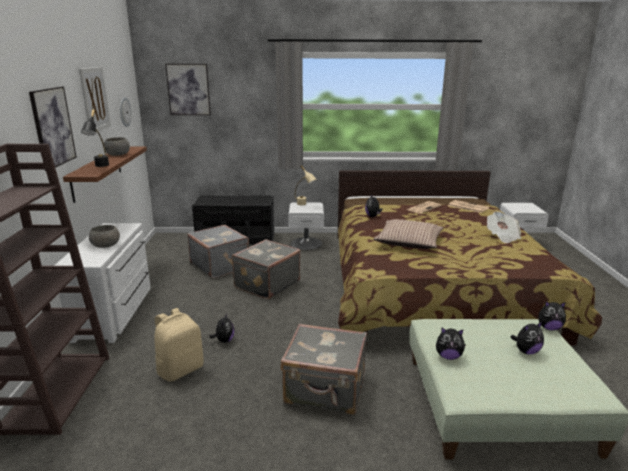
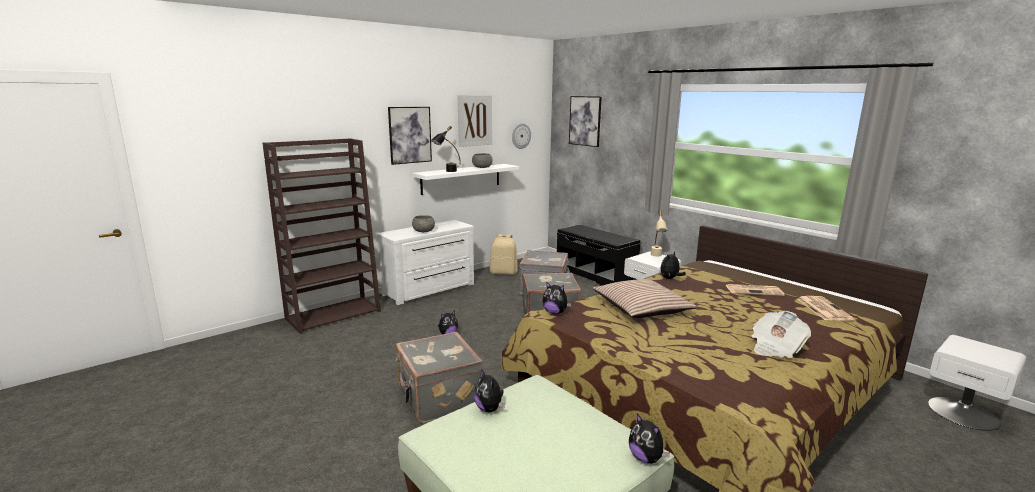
camera: 50 degrees right, 5 degrees down
brown shelf [63,147,147,203] -> white shelf [412,164,519,195]
beige backpack [154,308,204,381] -> beige backpack moved to [490,234,518,275]
plush toy [511,322,544,354] -> plush toy moved to [542,282,572,314]

